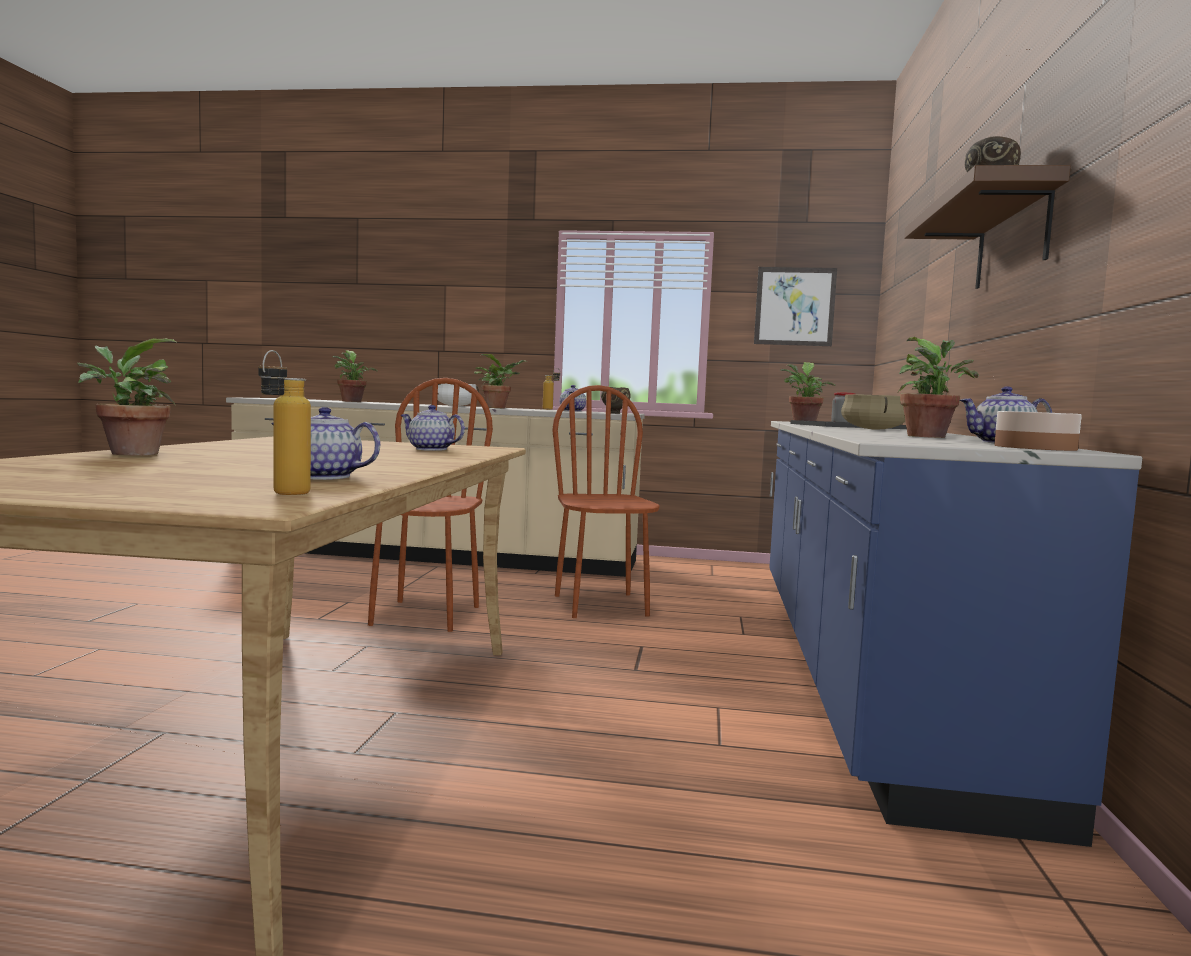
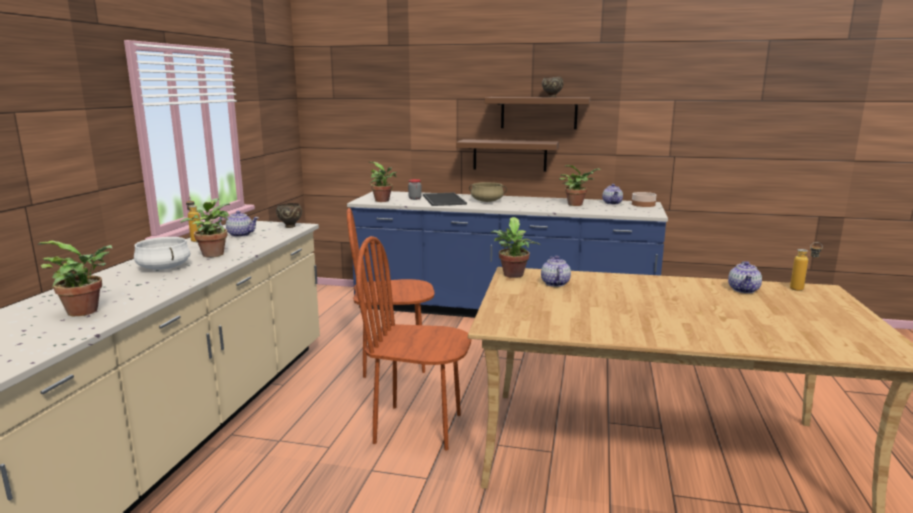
camera: 85 degrees left, 10 degrees up
potted plant [77,338,176,456] -> potted plant moved to [491,217,540,278]
teapot [400,405,465,451] -> teapot turned 150 degrees clockwise [541,256,571,287]
picture [754,267,837,346] -> none
none -> brown shelf [456,139,559,172]

